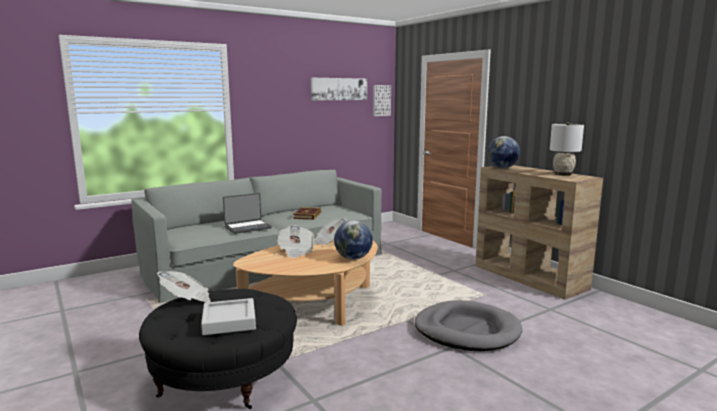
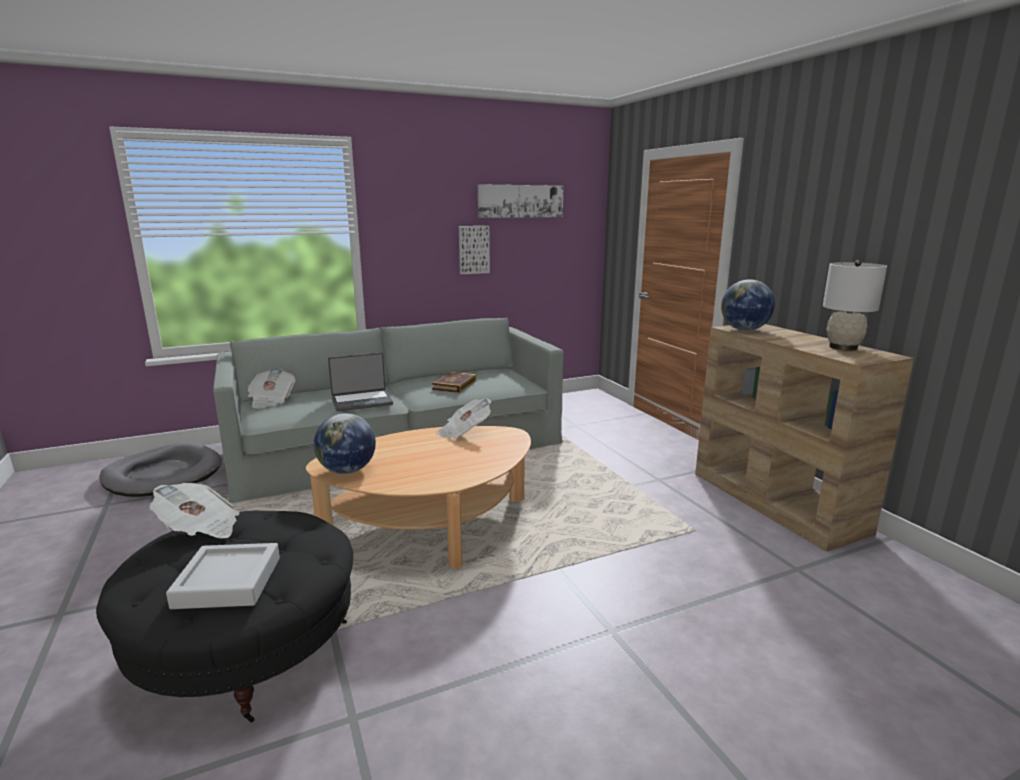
camera: 10 degrees right, 5 degrees up
newspaper [277,225,314,258] -> newspaper moved to [247,369,295,408]
globe [334,220,373,260] -> globe moved to [314,413,376,474]
picture [373,85,391,116] -> picture moved to [459,226,490,274]
grey dog bed [415,300,522,351] -> grey dog bed moved to [100,443,222,497]

